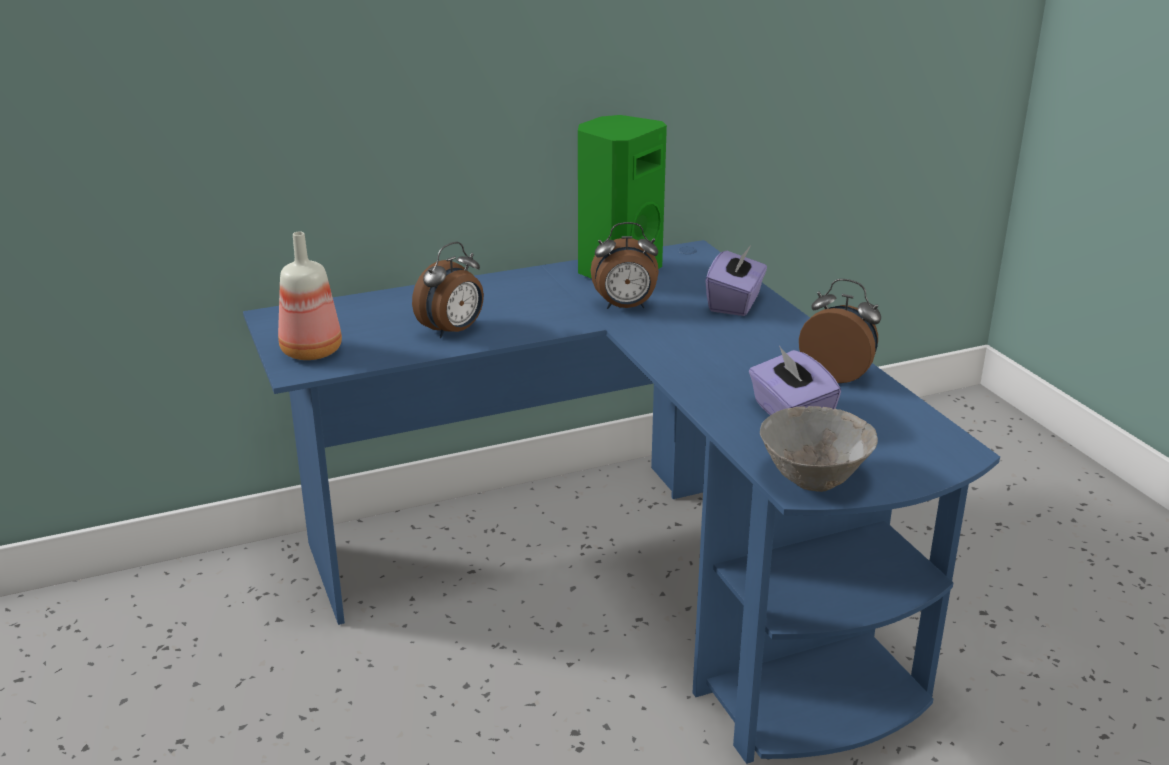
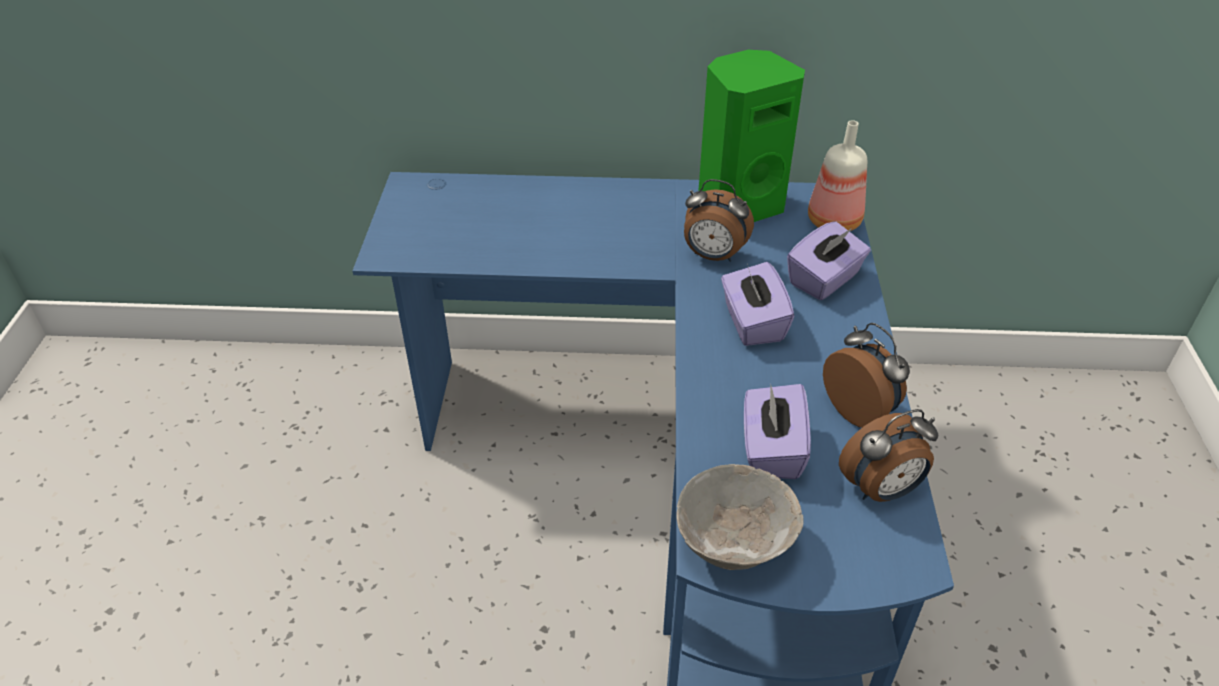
camera: 25 degrees right, 15 degrees up
bottle [278,232,342,360] -> bottle moved to [808,120,867,231]
alarm clock [412,242,484,338] -> alarm clock moved to [839,409,939,502]
none -> purple tissue box [721,262,794,346]

